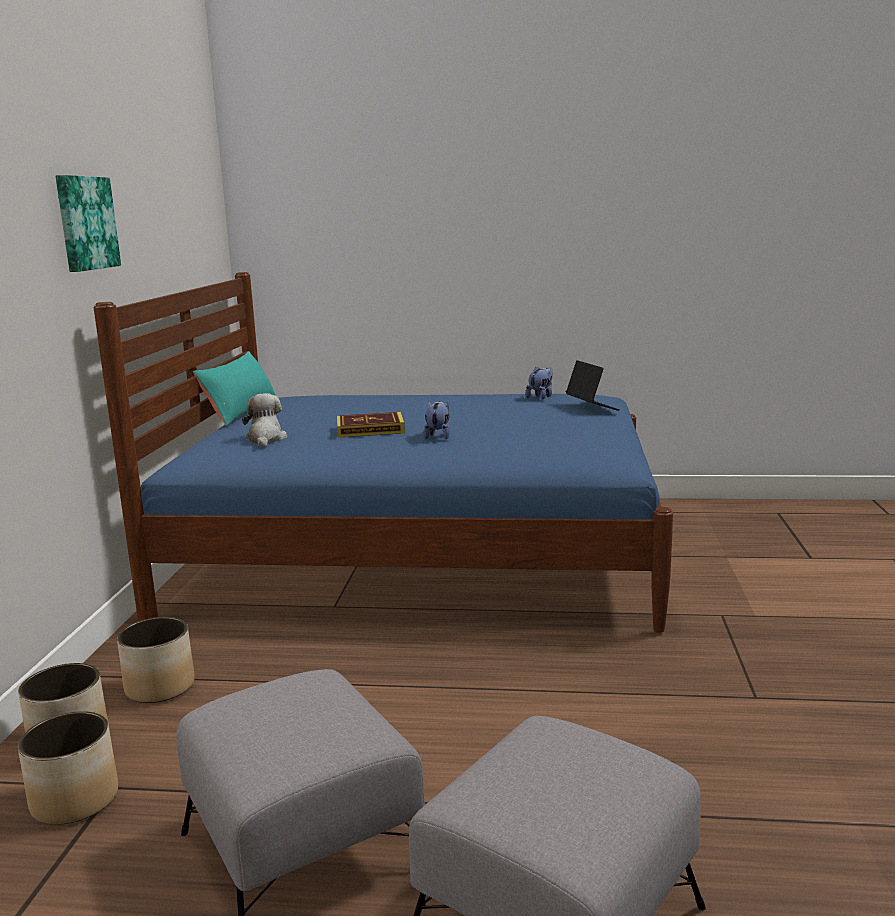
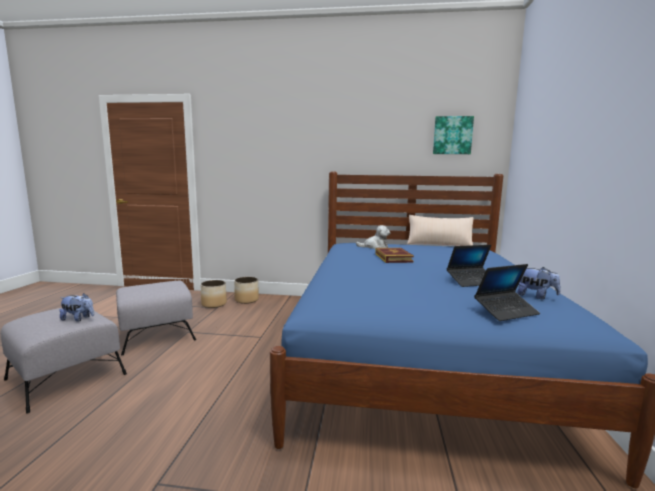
camera: 90 degrees right, 5 degrees down
picture [56,175,121,272] -> picture moved to [433,116,474,154]
planter [117,617,195,703] -> none
turquoise pillow [193,351,276,426] -> beige pillow [407,215,474,246]
plush toy [423,401,450,439] -> plush toy moved to [59,293,94,322]
none -> laptop [447,245,491,287]

